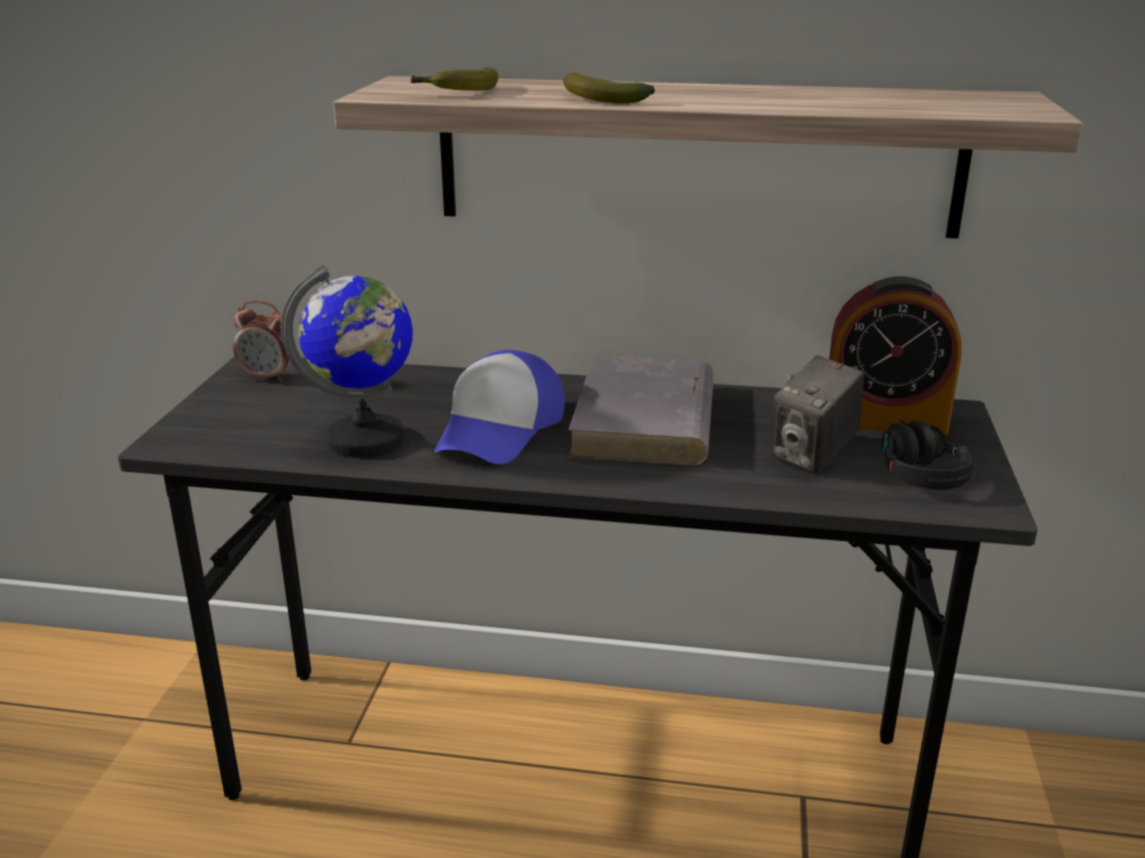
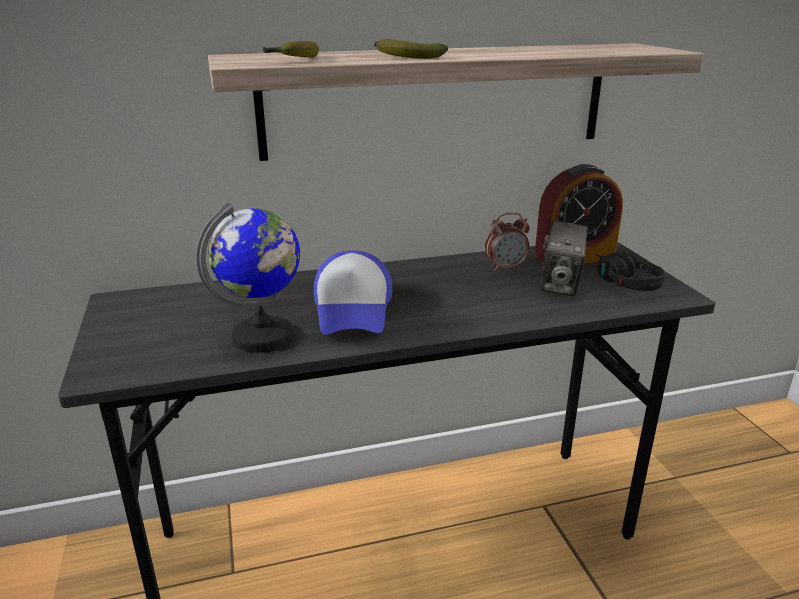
camera: 25 degrees left, 0 degrees up
alarm clock [233,301,296,382] -> alarm clock moved to [485,213,530,271]
grey book [568,355,714,466] -> none

